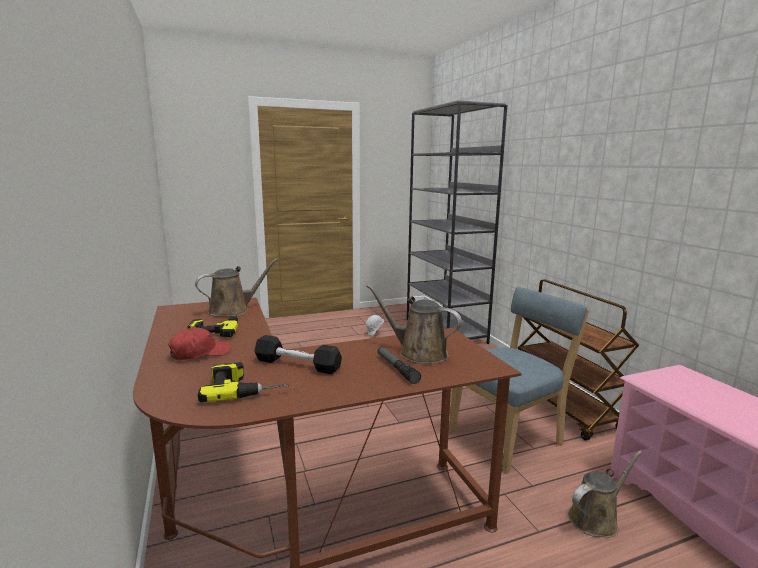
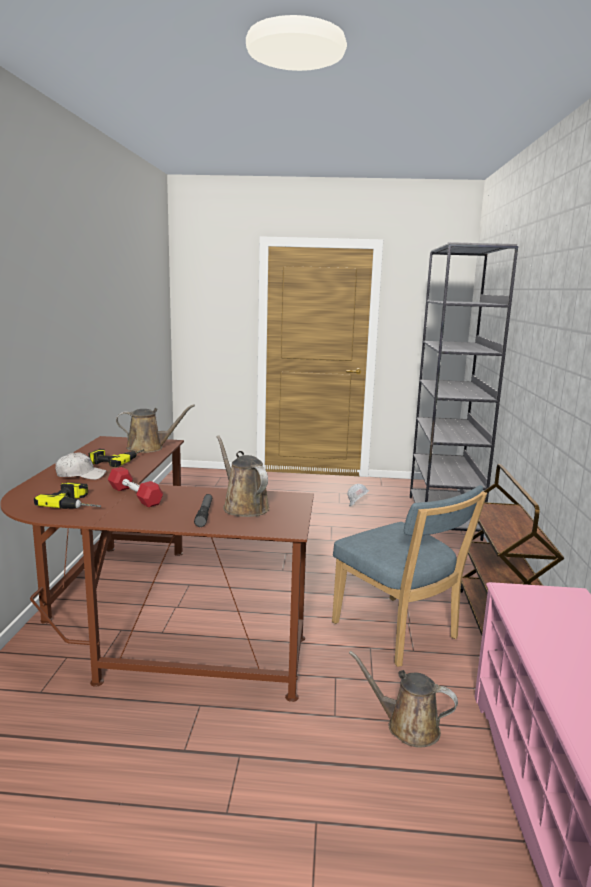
camera: 25 degrees right, 0 degrees up
red cap [168,327,231,360] -> white cap [55,452,107,480]
black dumbbell [254,335,342,374] -> red dumbbell [108,467,163,507]
blue chair [449,287,589,473] -> blue chair turned 60 degrees clockwise [332,485,487,667]
brown watering can [568,451,642,538] -> brown watering can turned 150 degrees counterclockwise [349,650,458,747]

